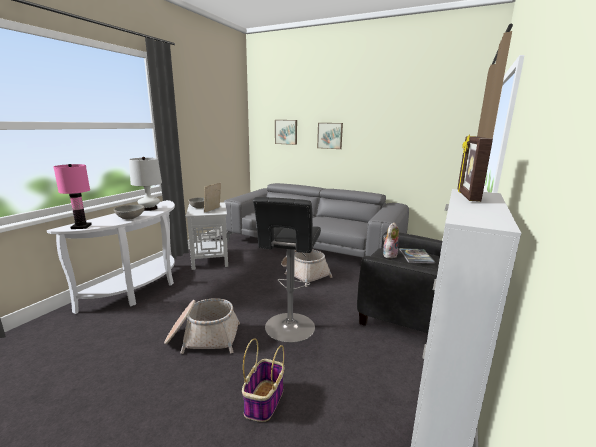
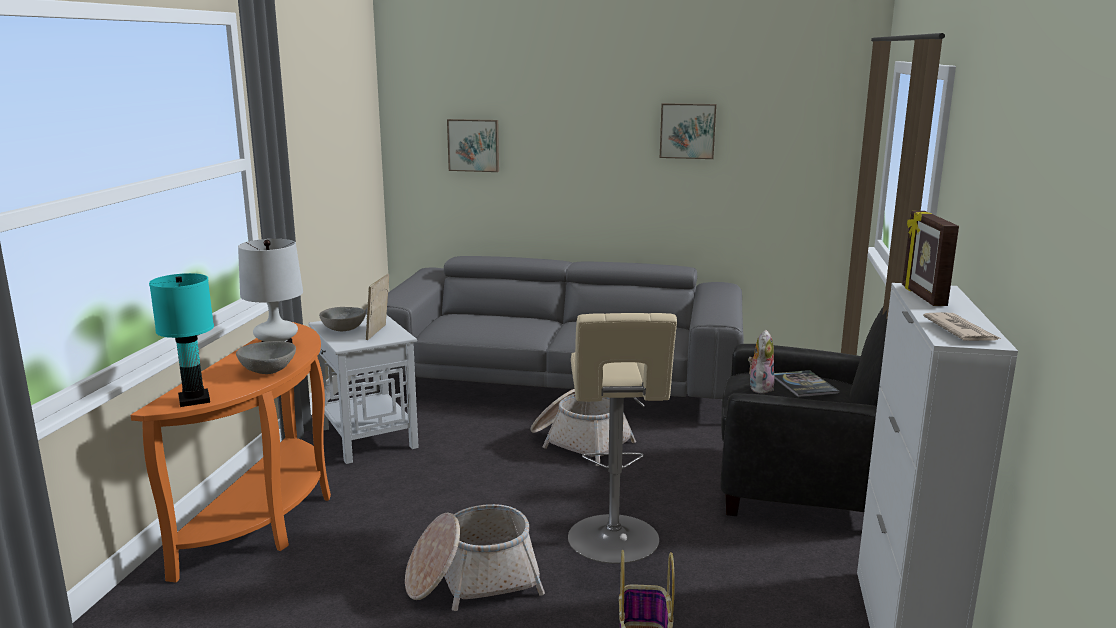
camera: 15 degrees left, 0 degrees up
white console table [47,200,175,314] -> orange console table [130,322,331,583]
pink table lamp [53,164,92,229] -> turquoise table lamp [149,273,214,407]
black stool [253,197,321,343] -> beige stool [568,313,677,564]
picture [317,123,343,149] -> picture moved to [660,103,716,159]
none -> newspaper [923,312,1002,341]

